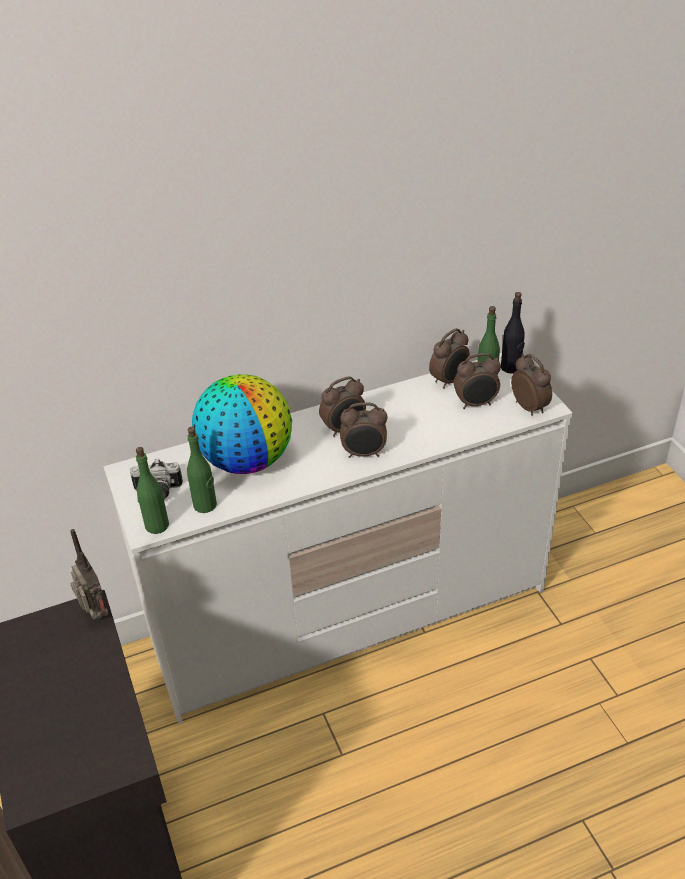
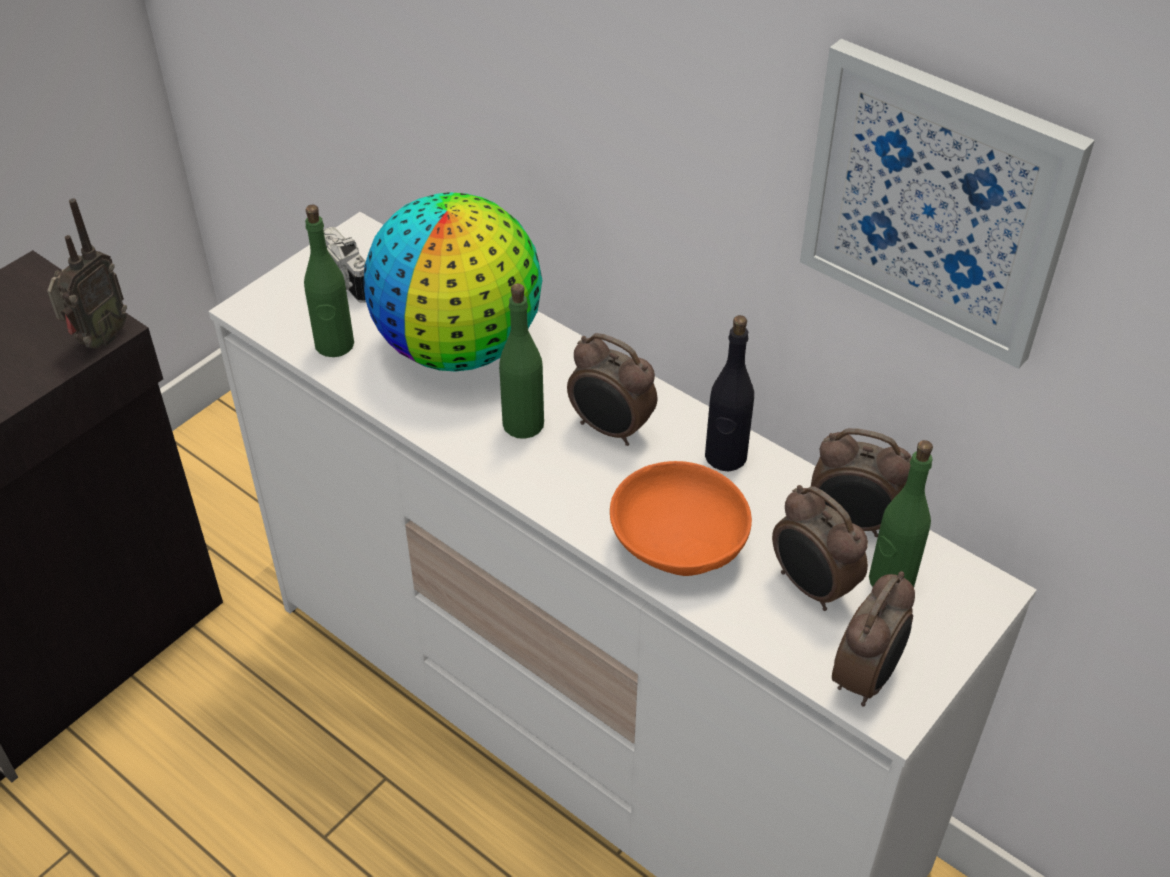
camera: 60 degrees right, 5 degrees up
green bottle [136,447,169,534] -> green bottle moved to [499,283,544,439]
alarm clock [340,402,388,458] -> none
black bottle [501,292,525,374] -> black bottle moved to [705,315,754,472]
none -> orange bowl [610,461,752,576]
none -> picture [800,39,1095,369]

